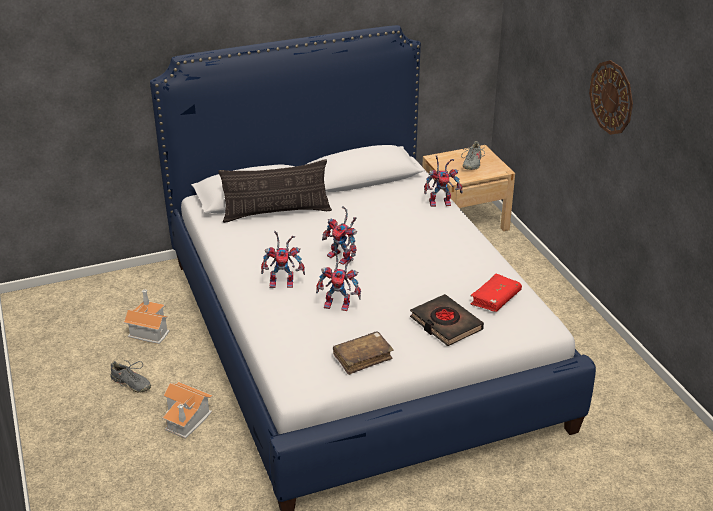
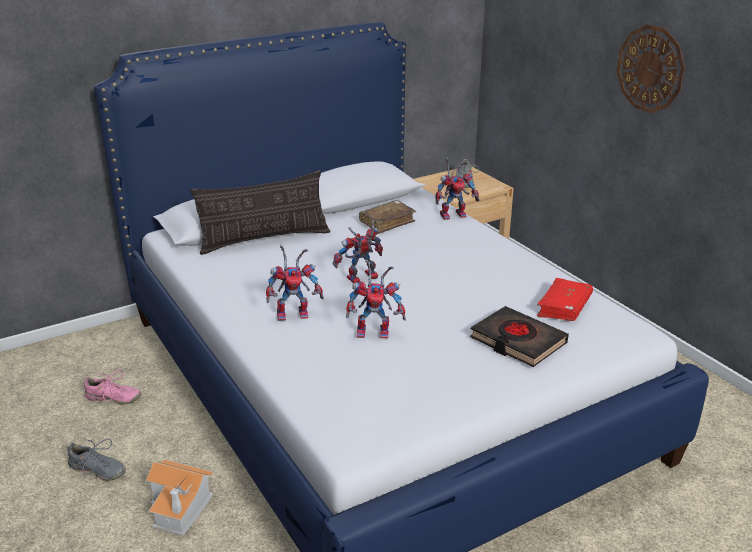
camera: 10 degrees left, 5 degrees down
toy house [123,289,170,344] -> pink shoe [84,369,141,405]
toy robot [322,206,357,265] -> toy robot turned 120 degrees clockwise [333,220,383,284]
brown book [333,331,394,375] -> brown book moved to [359,200,416,234]

